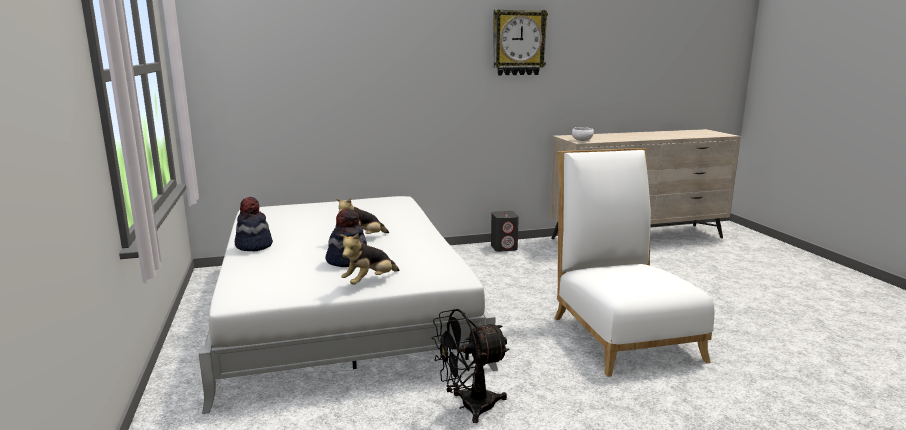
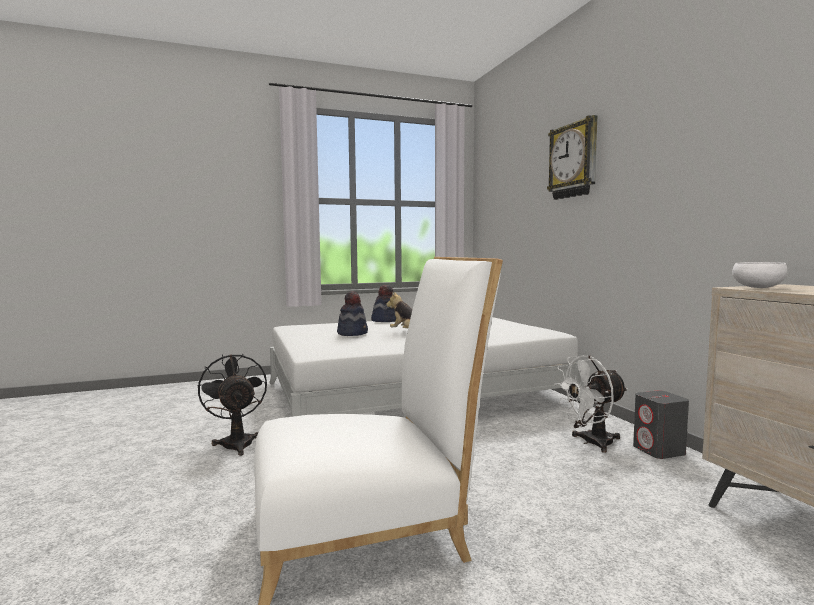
camera: 85 degrees right, 10 degrees down
plush toy [340,234,399,285] -> none
wall clock [493,10,548,75] -> wall clock moved to [547,115,597,200]
none -> white fan [554,355,628,453]

